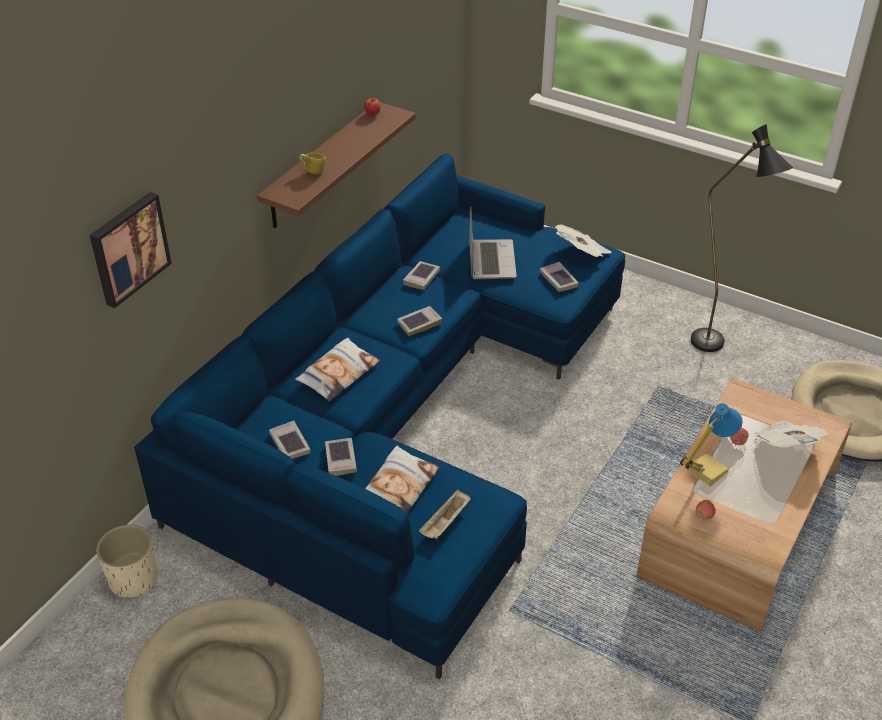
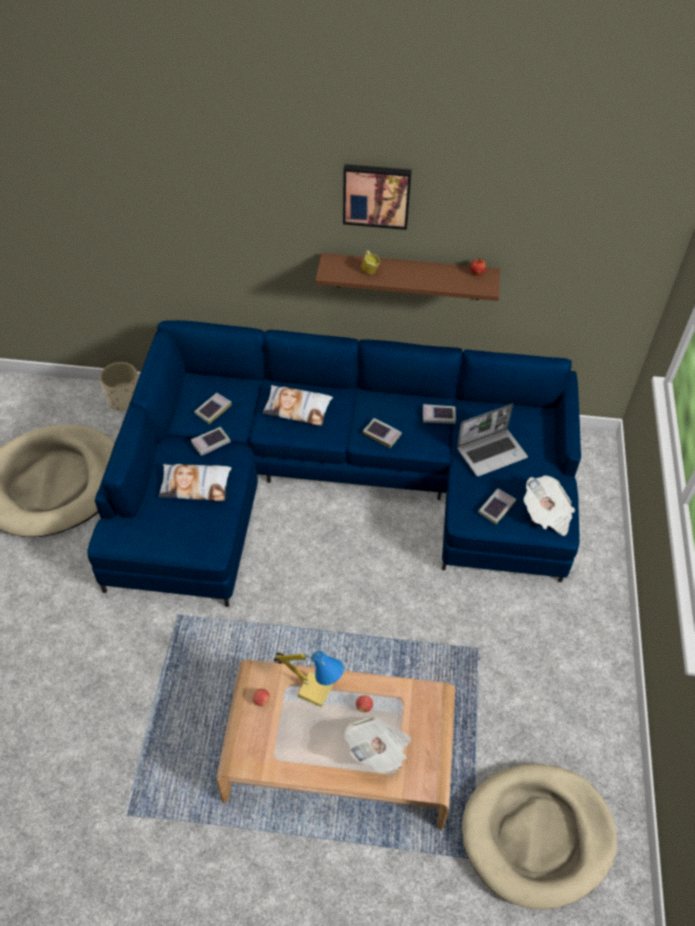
camera: 65 degrees right, 10 degrees up
picture [90,192,172,308] -> picture moved to [343,164,412,230]
beige tray [419,489,471,539] -> none
black floor lamp [691,124,793,352] -> none

